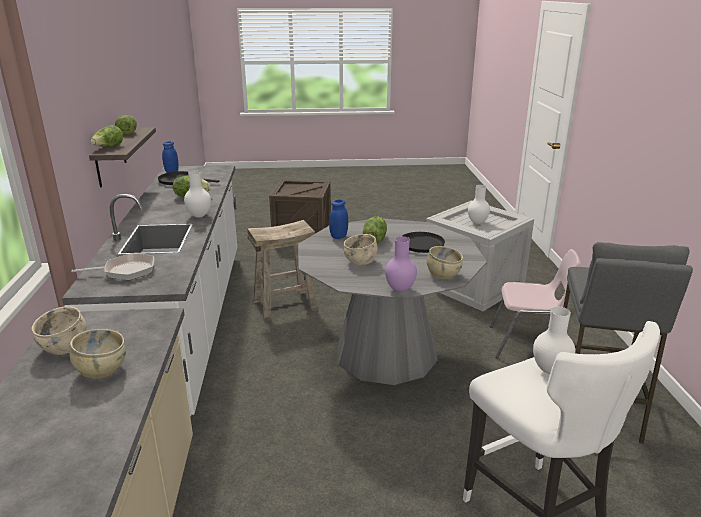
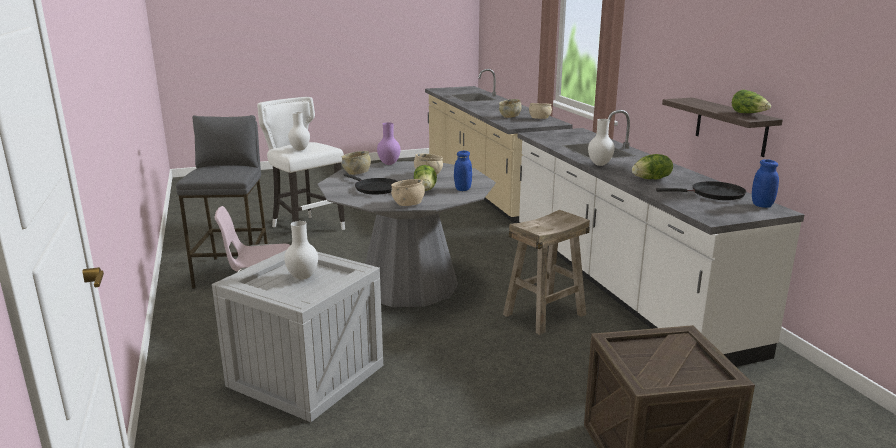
camera: 165 degrees right, 5 degrees down
frying pan [72,253,154,280] -> none
lettuce [90,125,123,147] -> none
none -> beige bowl [391,179,425,206]

